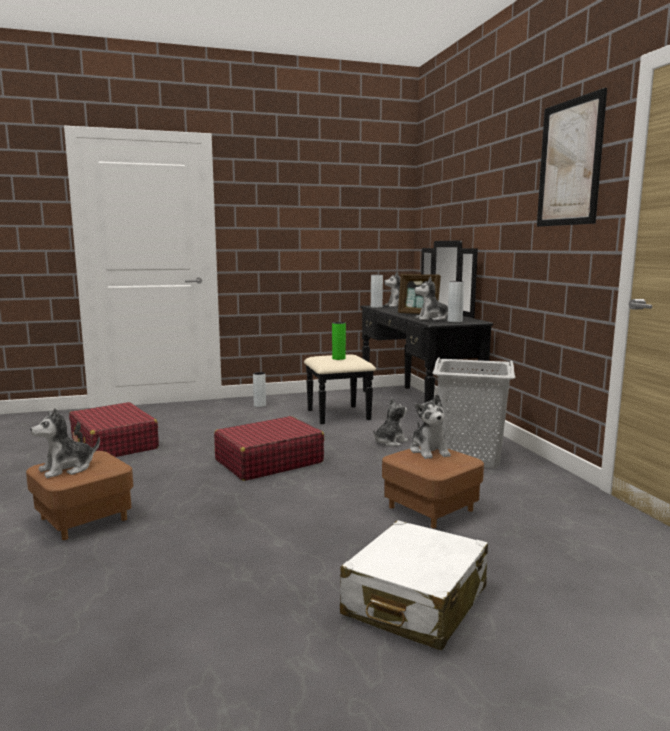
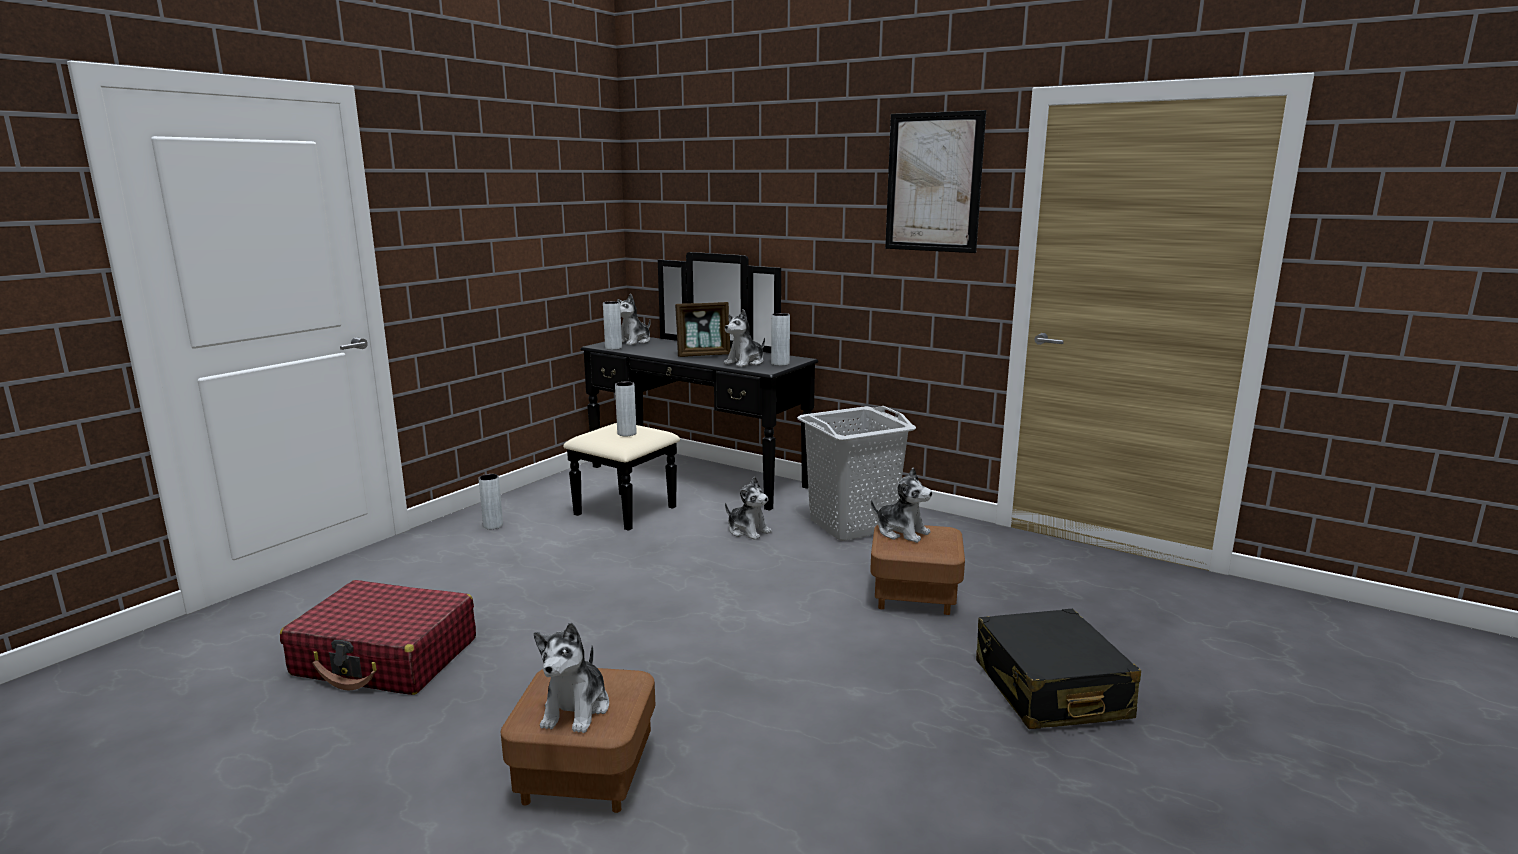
camera: 40 degrees left, 5 degrees up
red suitcase [214,416,324,481] -> none
green vase [332,322,346,360] -> grey vase [615,382,637,436]
white suitcase [340,520,488,651] -> black suitcase [976,609,1141,729]
plush toy [373,397,408,447] -> plush toy turned 120 degrees clockwise [725,477,772,540]

